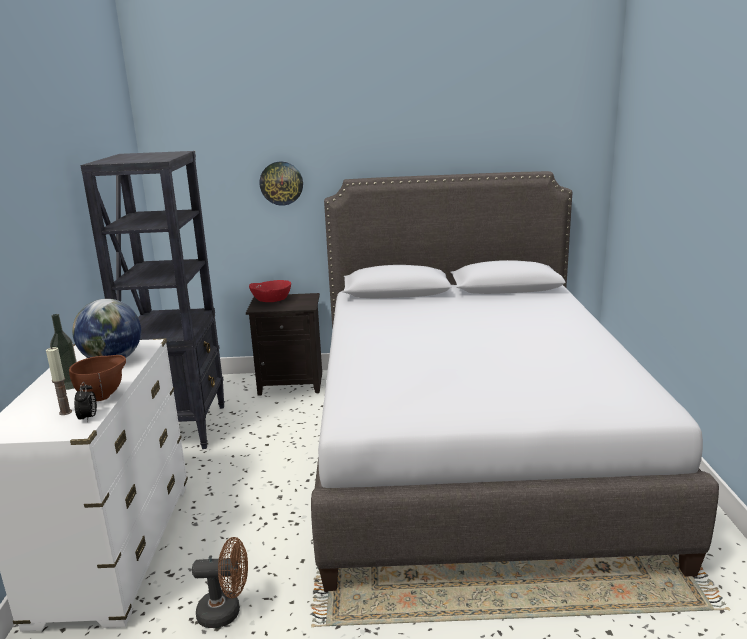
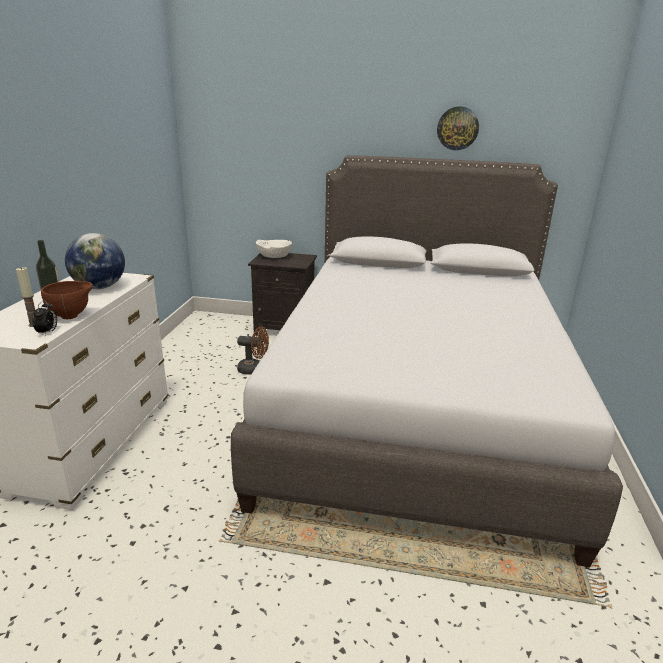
camera: 10 degrees right, 5 degrees up
black bookcase [80,151,225,449] -> none
brown fan [192,537,248,628] -> brown fan moved to [237,326,269,375]
red bowl [249,280,291,302] -> white bowl [256,240,292,258]
wall clock [260,161,303,206] -> wall clock moved to [437,106,479,150]

